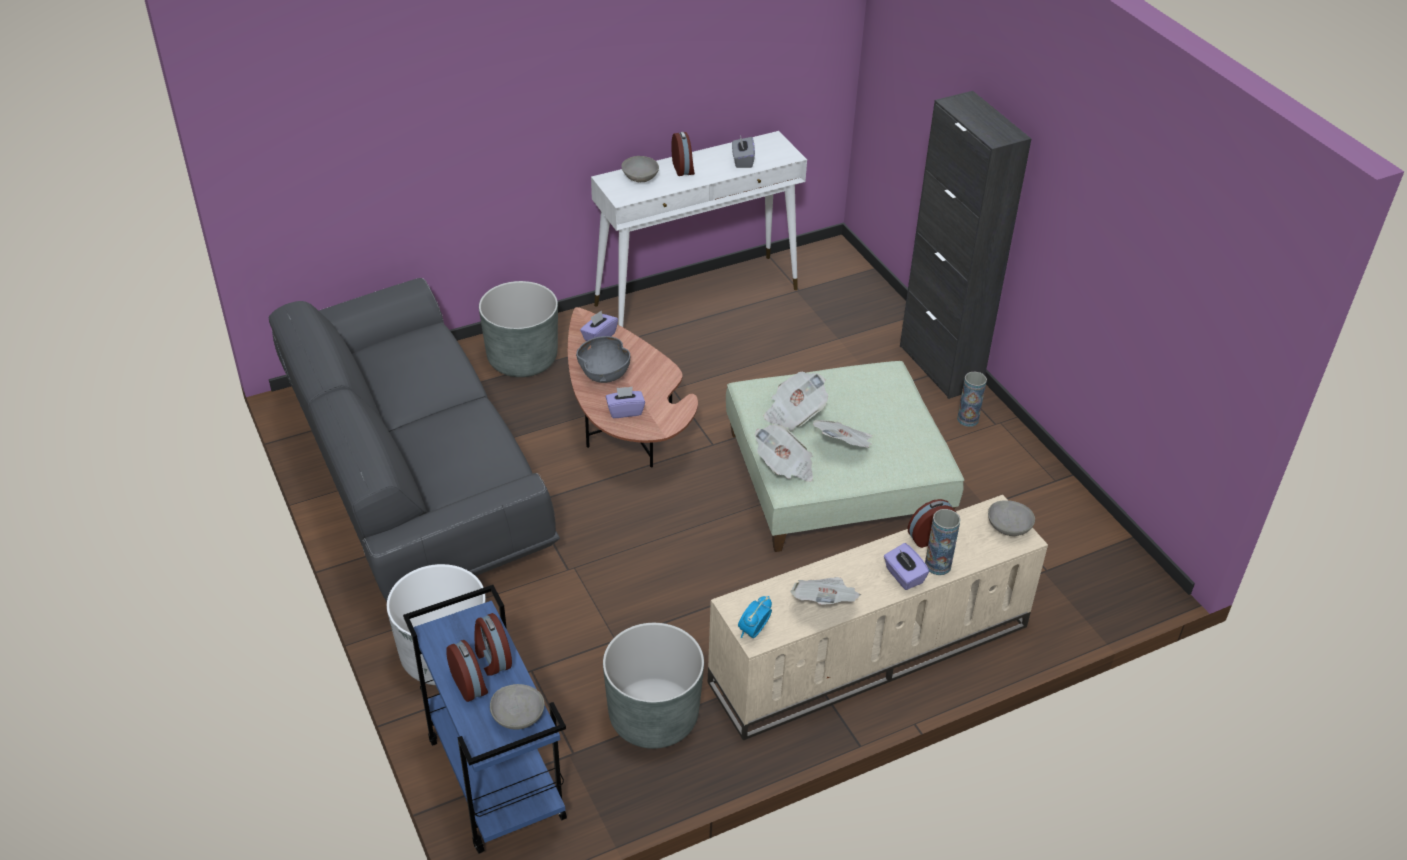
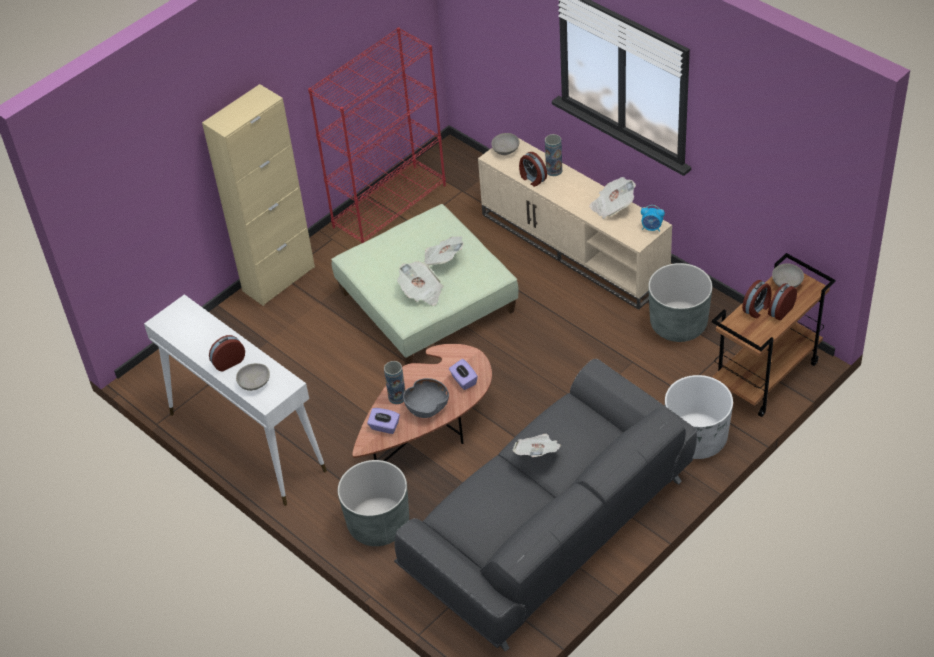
camera: 105 degrees left, 5 degrees up
blue cart [403,585,567,854] -> brown cart [712,253,835,417]
grey tissue box [732,135,755,168] -> none
newspaper [755,425,813,482] -> newspaper moved to [512,434,561,457]
purple tissue box [884,543,929,590] -> none
black cabinet [900,91,1031,399] -> beige cabinet [202,84,315,306]
vase [957,372,987,427] -> vase moved to [384,361,405,404]
none -> red bookcase [308,28,446,243]

